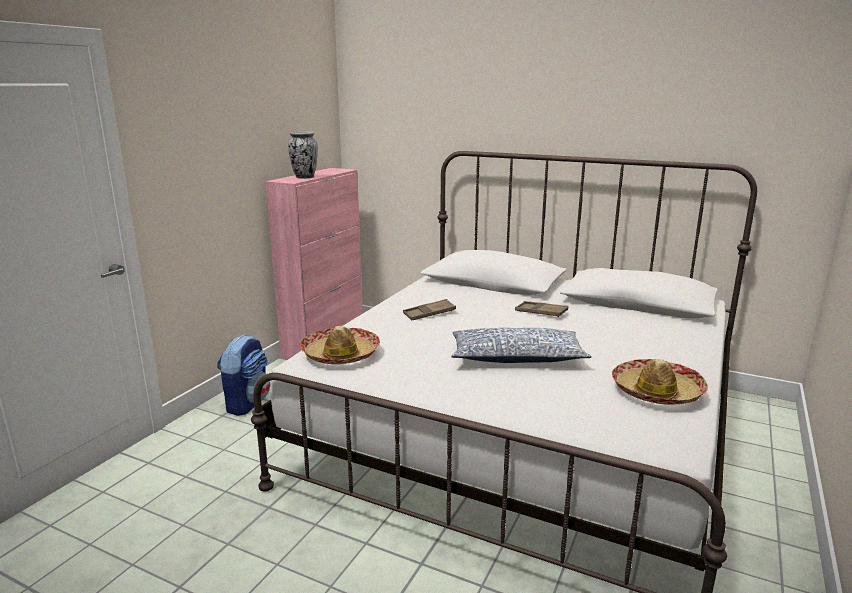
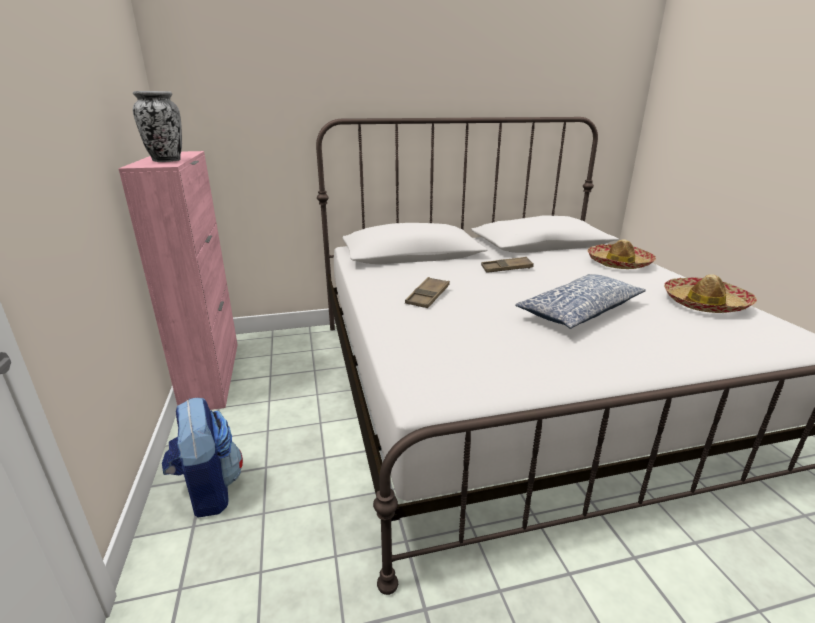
camera: 40 degrees left, 5 degrees up
hat [300,326,380,364] -> hat moved to [588,239,656,269]

